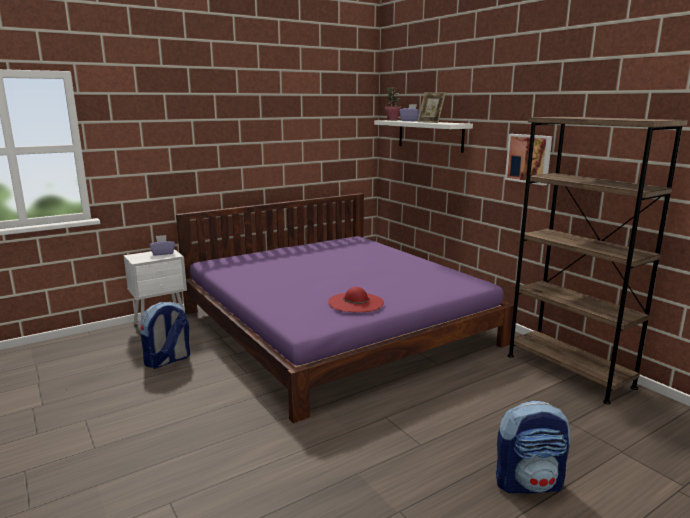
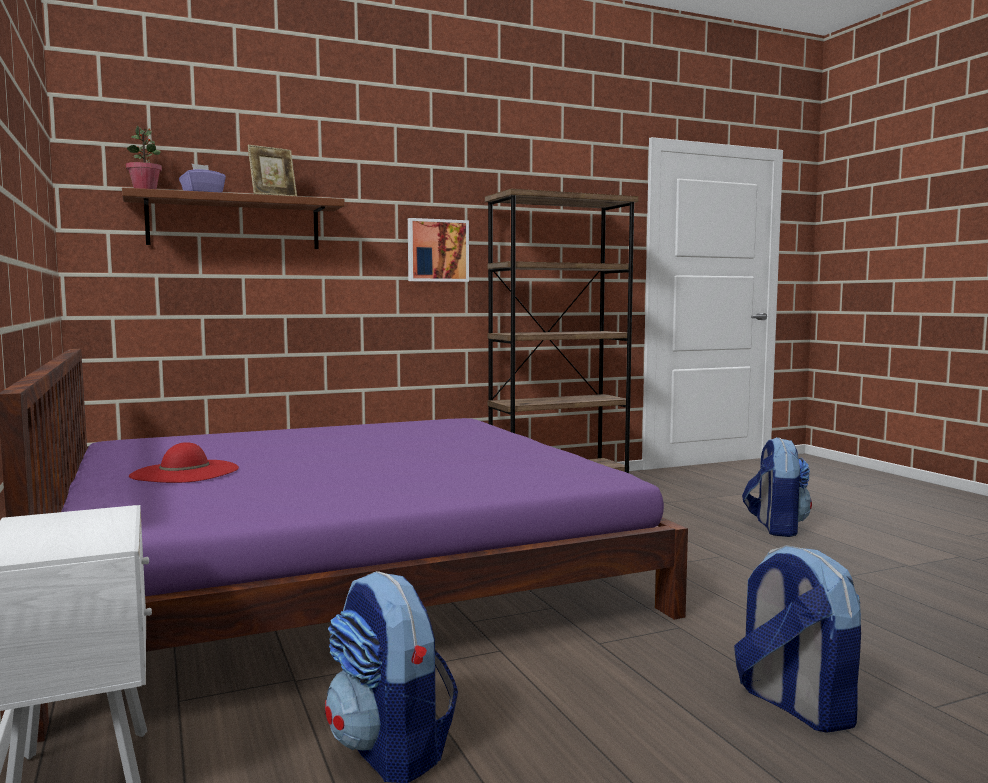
camera: 80 degrees left, 10 degrees down
purple tissue box [149,235,175,256] -> none
red hat [328,287,384,312] -> red hat moved to [129,442,239,483]
white shelf [374,120,473,153] -> brown shelf [122,188,345,249]
none -> backpack [734,545,861,733]

